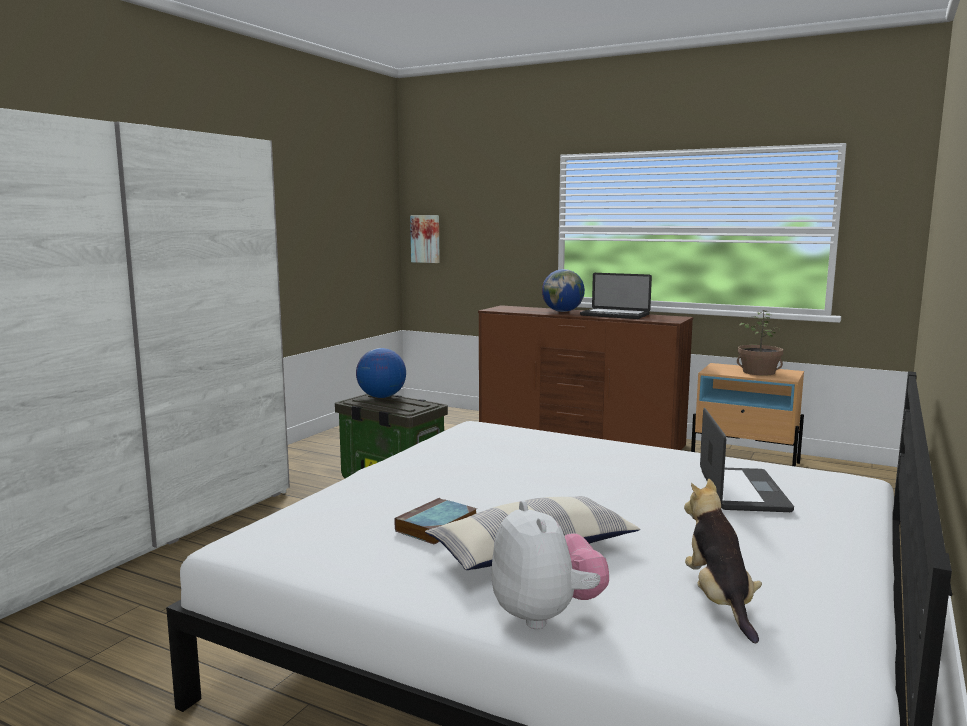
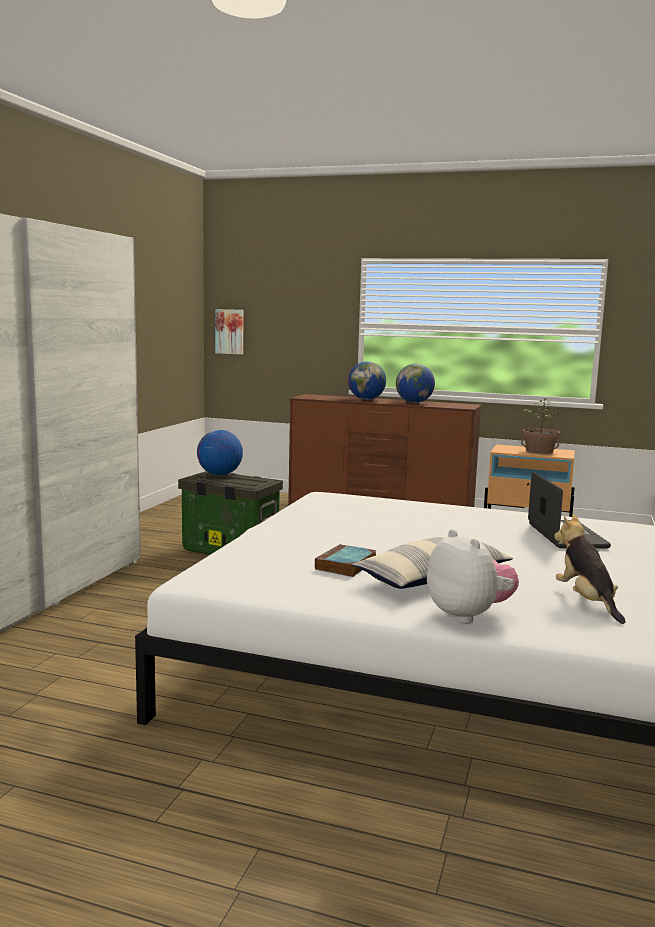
camera: 10 degrees left, 0 degrees up
laptop [580,273,652,319] -> globe [396,364,435,403]

